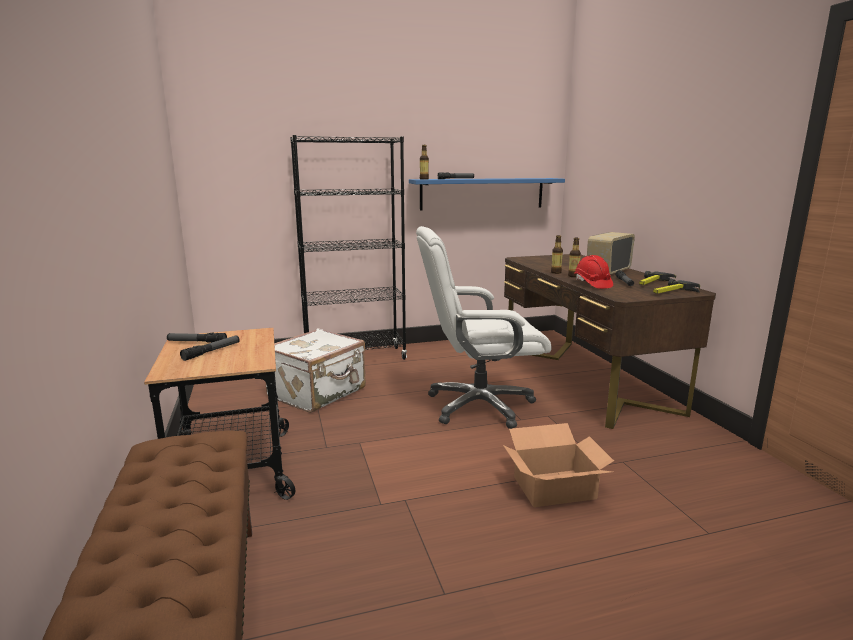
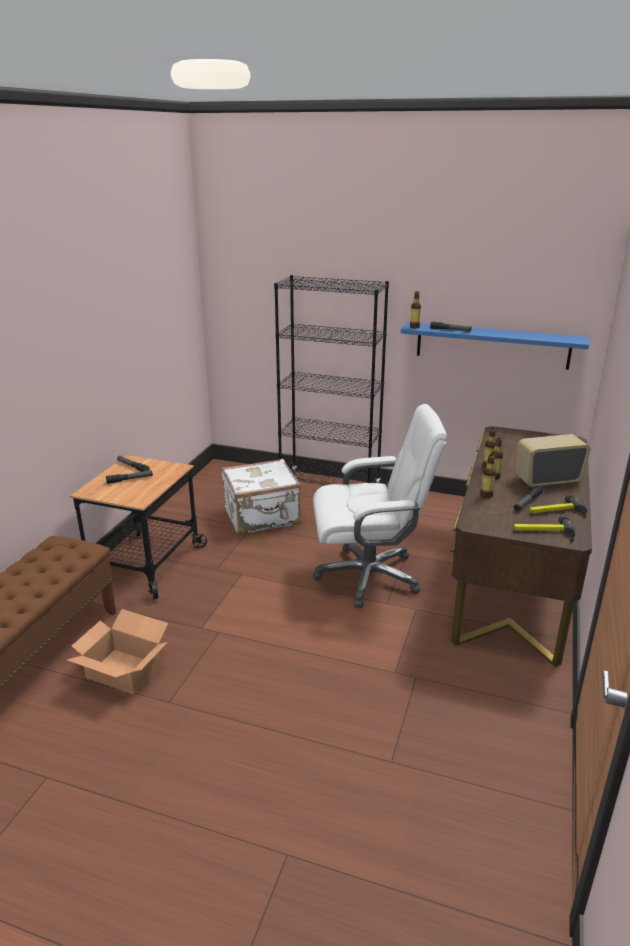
camera: 35 degrees right, 10 degrees up
white office chair [416,226,551,429] -> white office chair turned 150 degrees clockwise [313,404,447,608]
cardboard box [503,423,614,507] -> cardboard box moved to [67,609,168,695]
red hard hat [574,255,613,289] -> bottle [480,454,496,498]

